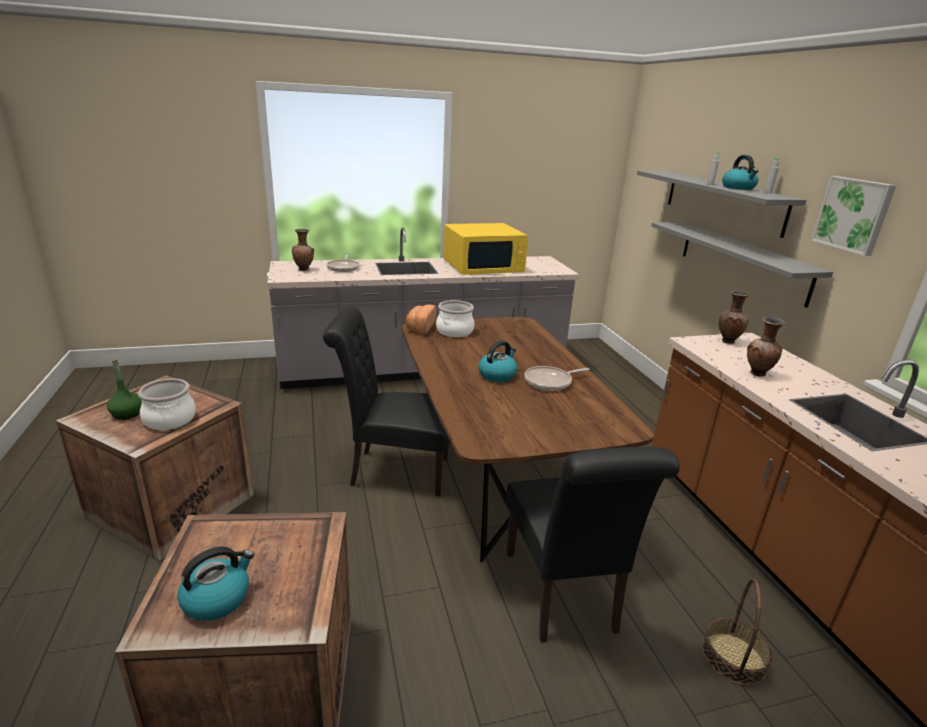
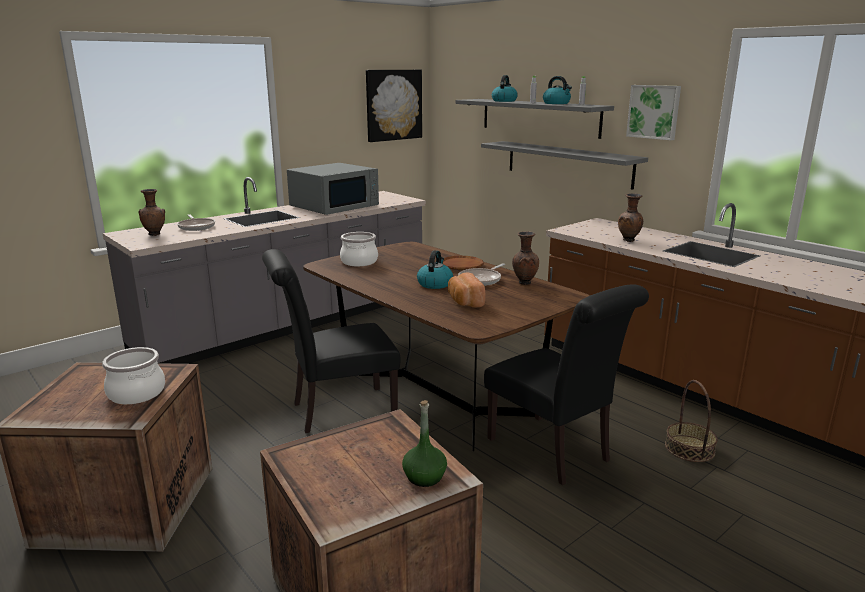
camera: 25 degrees left, 5 degrees down
green bottle [107,359,142,420] -> green bottle moved to [402,400,447,487]
kettle [177,546,254,621] -> kettle moved to [492,75,518,102]
bread [406,304,436,334] -> bread moved to [448,273,485,308]
yellow microwave [443,223,528,275] -> grey microwave [287,163,379,215]
brown vase [719,291,750,344] -> brown vase moved to [512,231,539,285]
none -> picture [366,70,422,142]
none -> brown plate [443,256,484,270]

